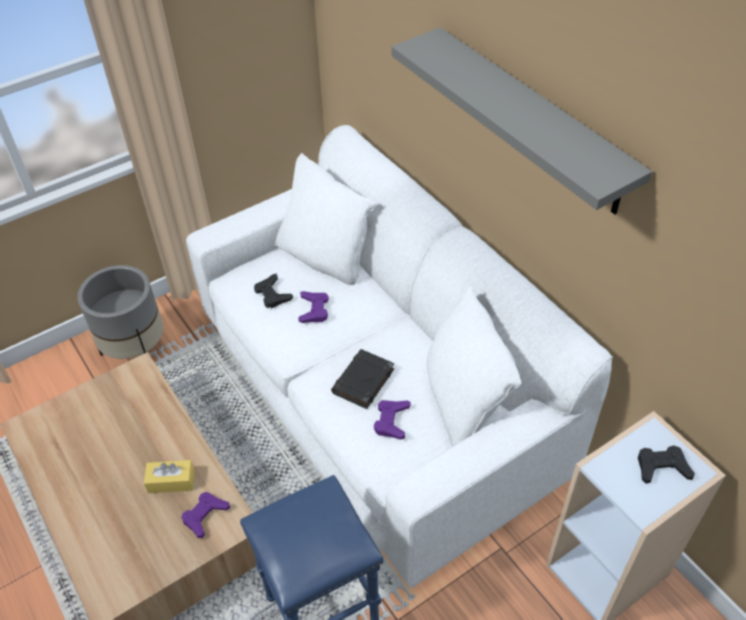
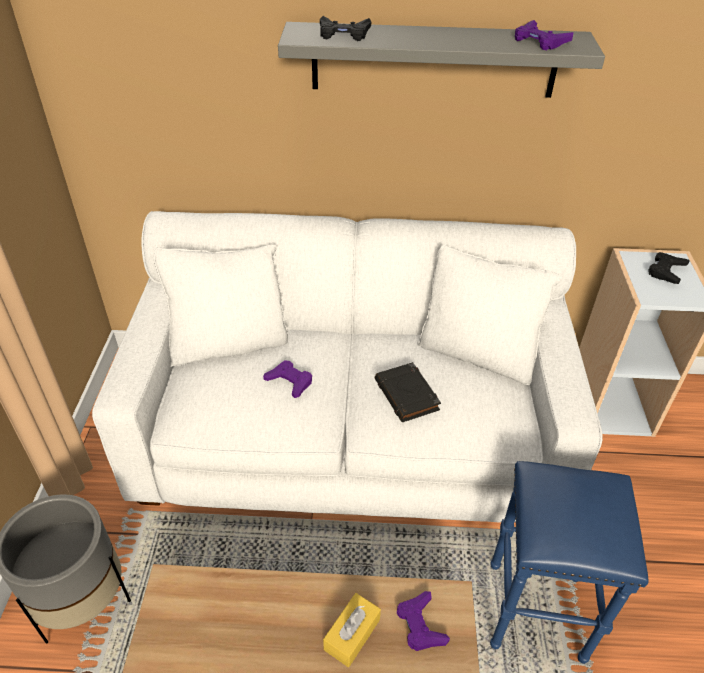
camera: 55 degrees left, 5 degrees down
black game controller [254,273,293,308] -> black game controller moved to [320,16,371,41]
purple game controller [374,400,411,440] -> purple game controller moved to [515,20,574,50]

